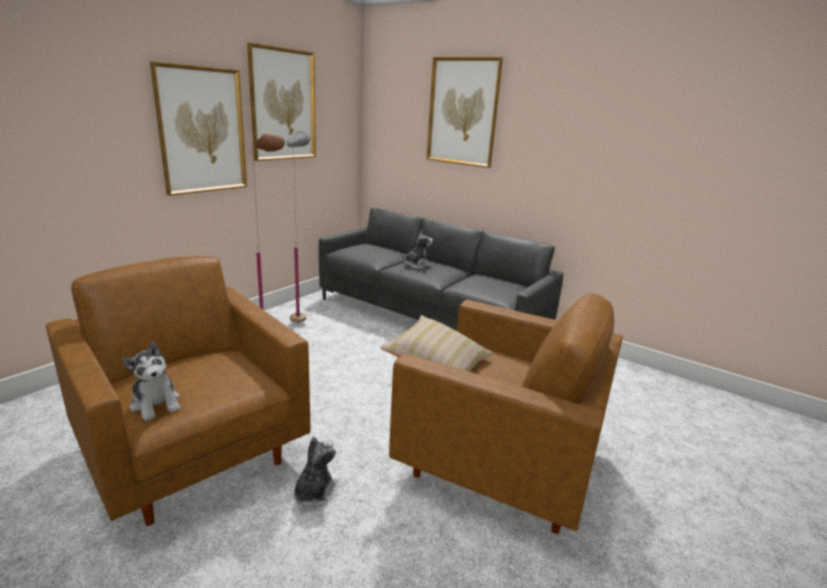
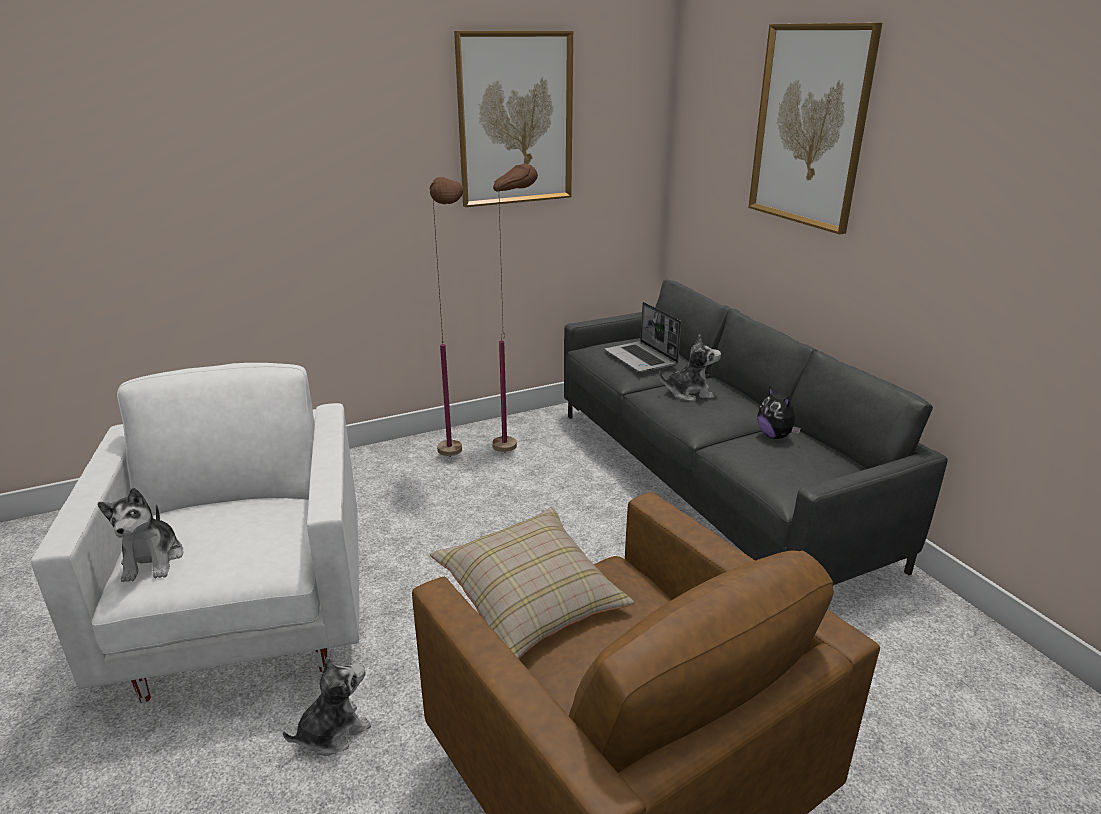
camera: 30 degrees right, 5 degrees up
brown armchair [46,256,310,526] -> white armchair [31,363,359,703]
picture [150,61,247,196] -> none
grey floor lamp [286,131,310,324] -> brown floor lamp [492,164,538,453]
none -> laptop [605,302,681,372]
none -> plush toy [757,386,801,439]

